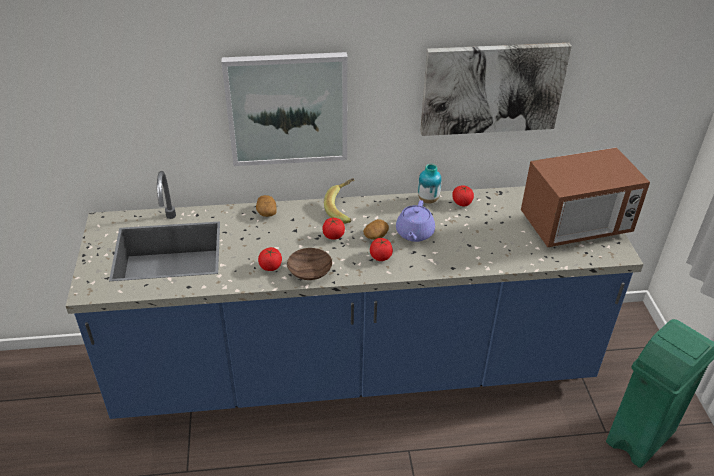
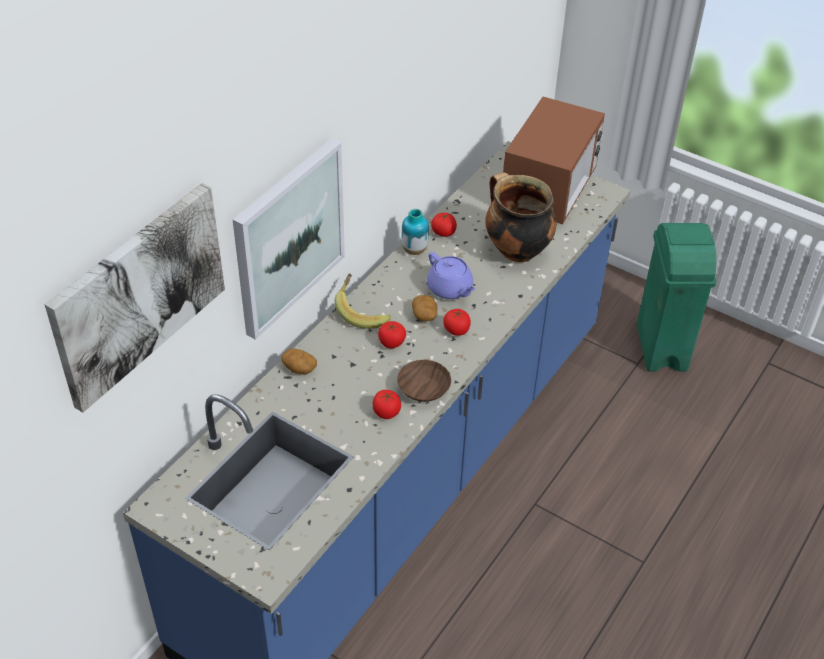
camera: 50 degrees left, 5 degrees up
picture [420,43,572,136] -> picture moved to [45,183,225,412]
none -> cooking pot [485,172,556,262]

